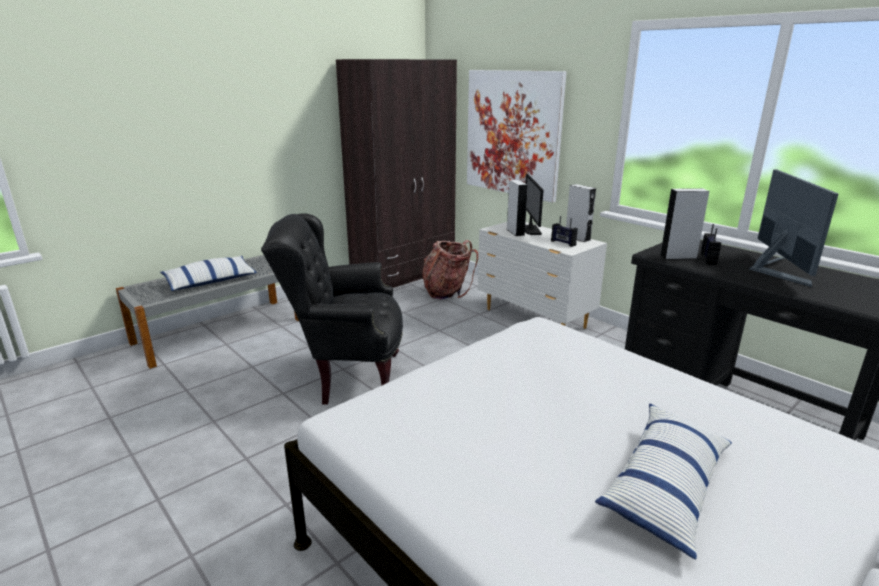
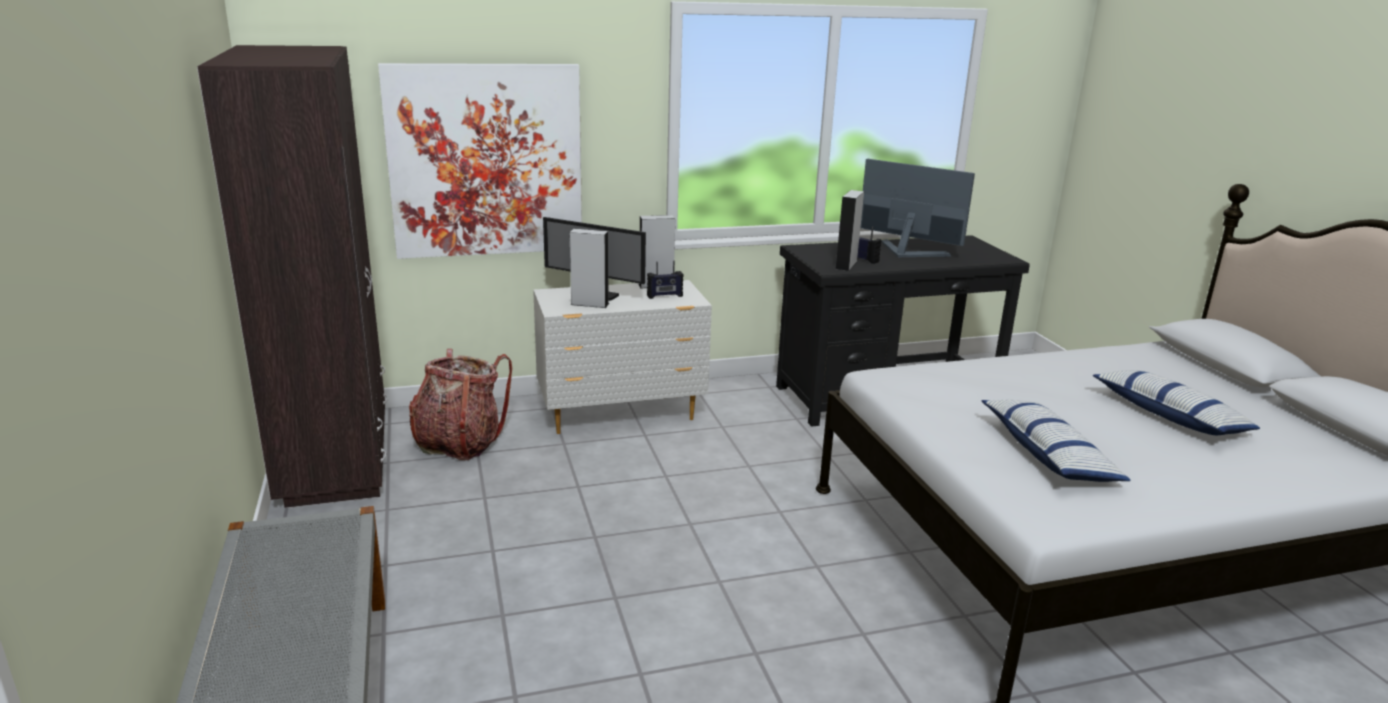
camera: 65 degrees left, 0 degrees up
pillow [160,256,257,291] -> pillow moved to [981,400,1131,482]
black armchair [261,213,403,405] -> none

